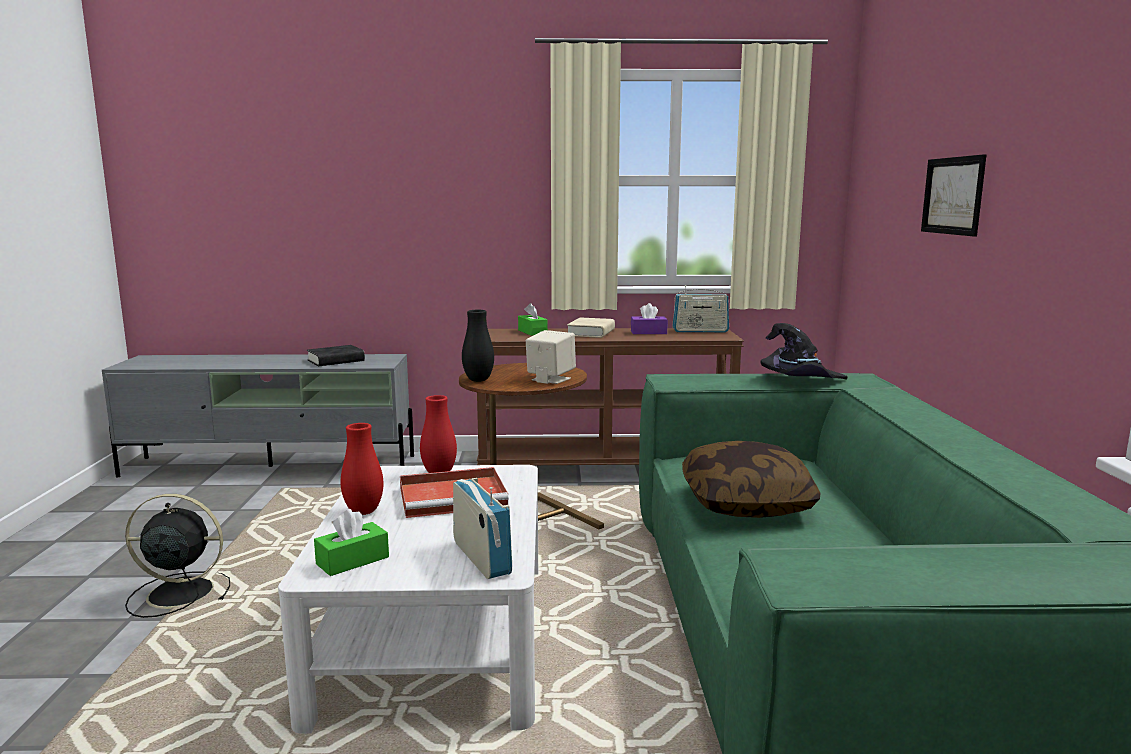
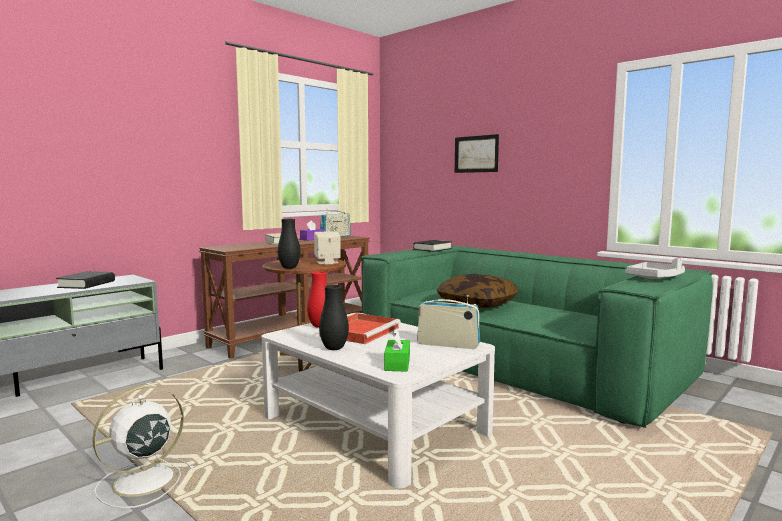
camera: 45 degrees left, 5 degrees down
black fan [125,494,230,618] -> white fan [93,386,194,508]
red vase [340,423,384,515] -> black vase [319,285,349,350]
green tissue box [518,303,548,336] -> none
black hat [761,323,848,380] -> black book [413,240,452,252]
none -> grey tray [625,257,685,279]

